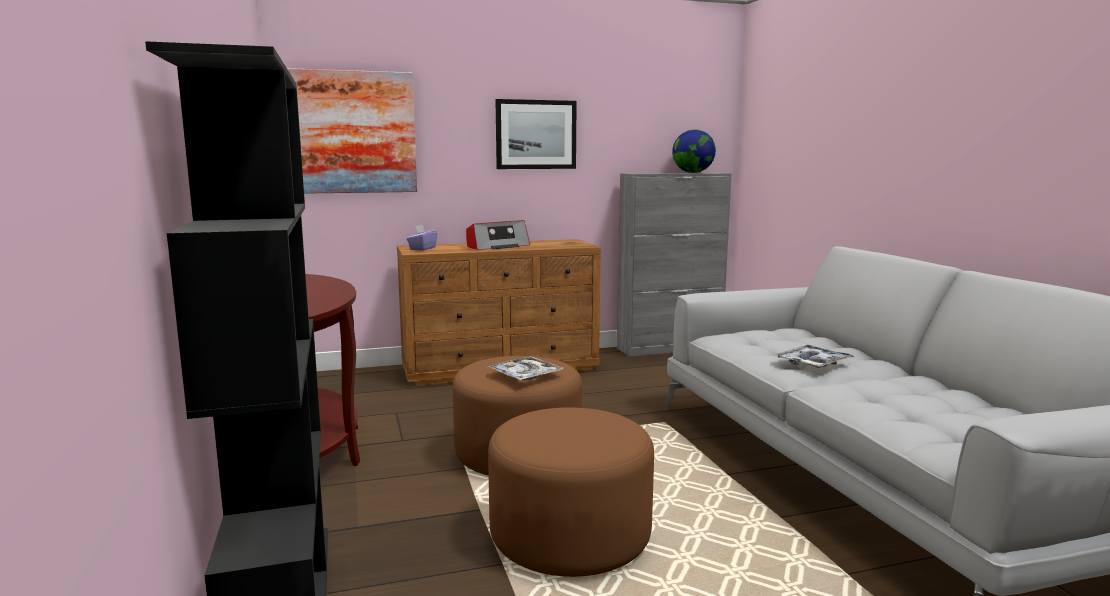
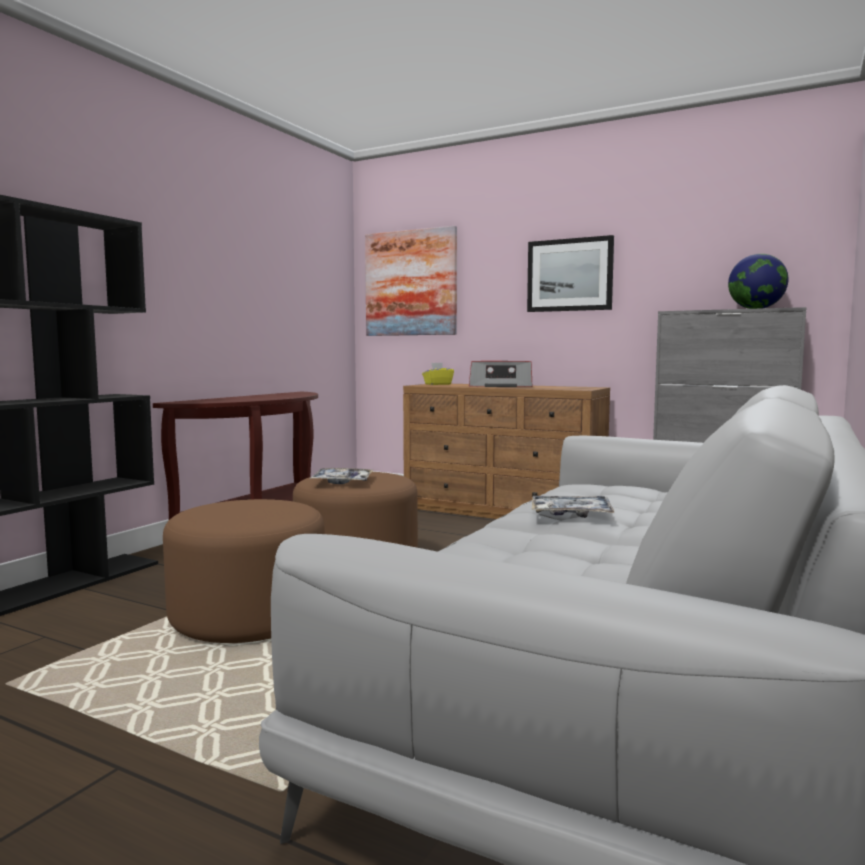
camera: 45 degrees right, 5 degrees down
purple tissue box [407,225,438,250] -> yellow tissue box [422,363,454,385]

